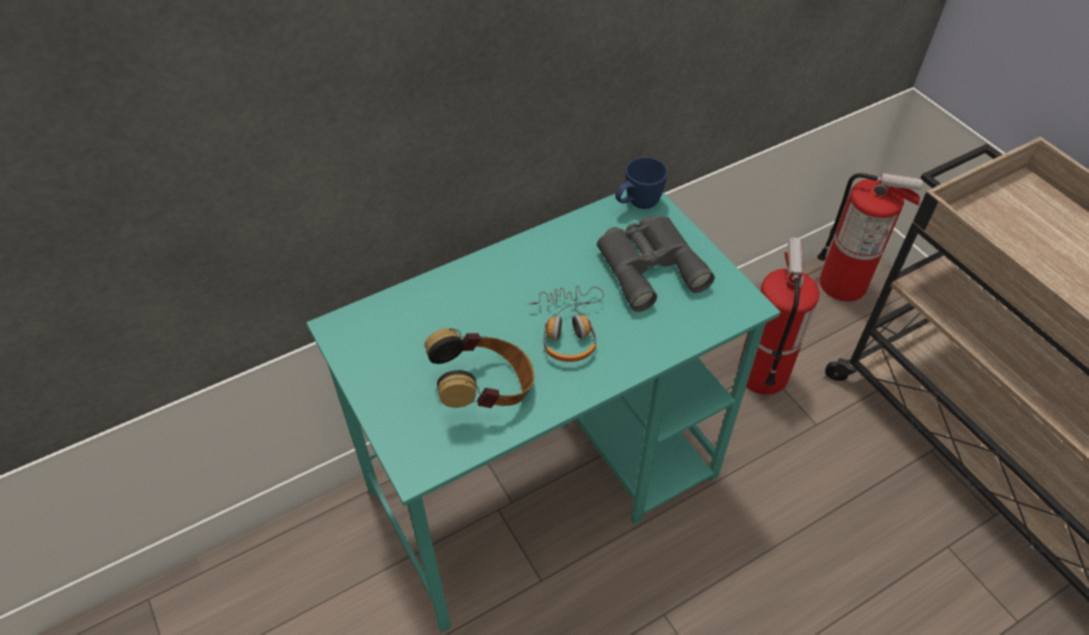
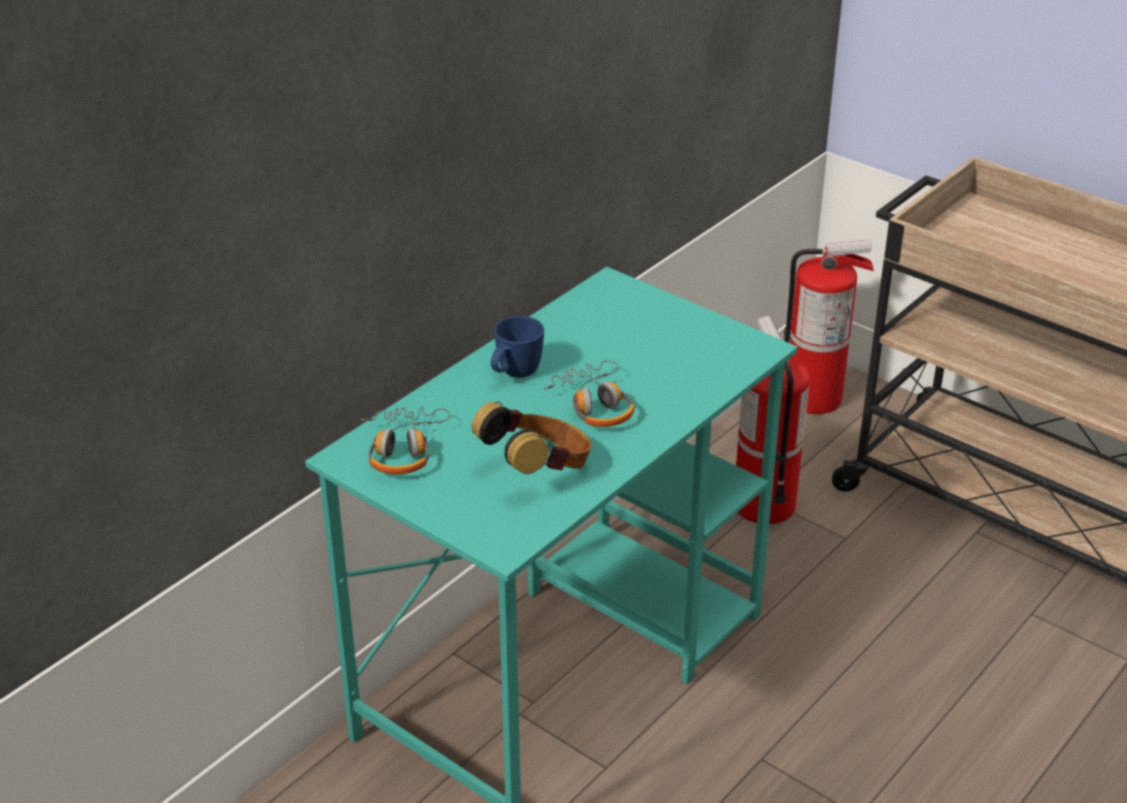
camera: 20 degrees left, 15 degrees down
grey binoculars [597,216,715,312] -> none
blue mug [615,157,668,209] -> blue mug moved to [491,316,544,378]
none -> headphones [361,407,450,474]

